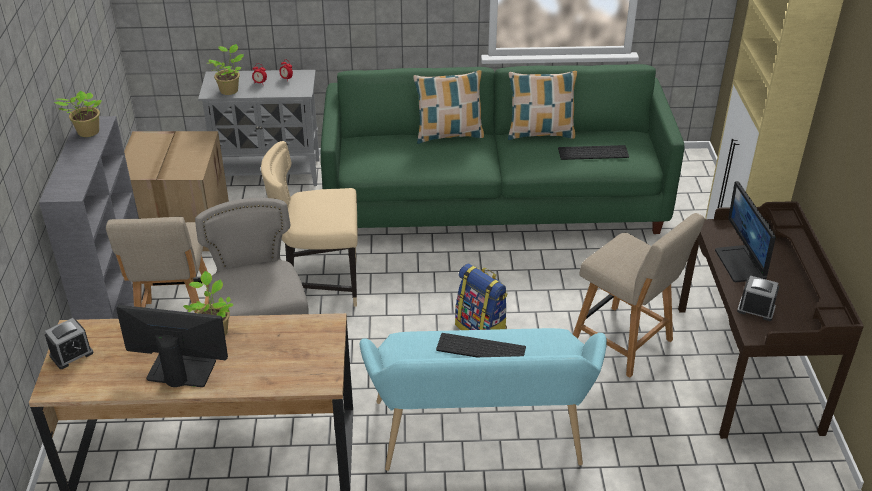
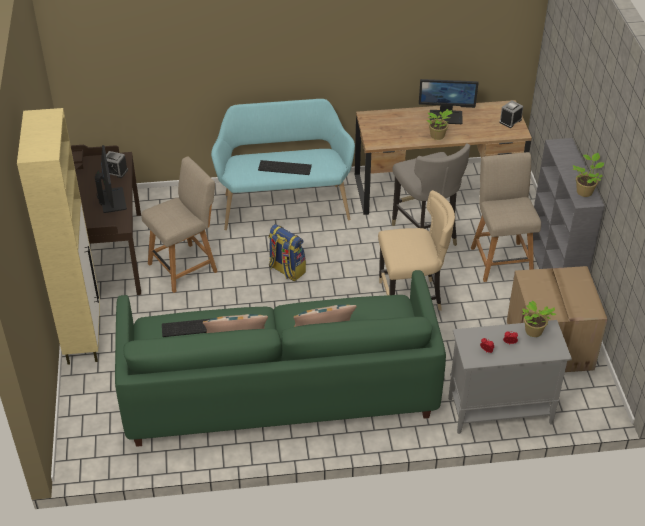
camera: 175 degrees right, 5 degrees up
beige chair [573,213,705,378] -> beige chair turned 105 degrees clockwise [141,156,218,293]

